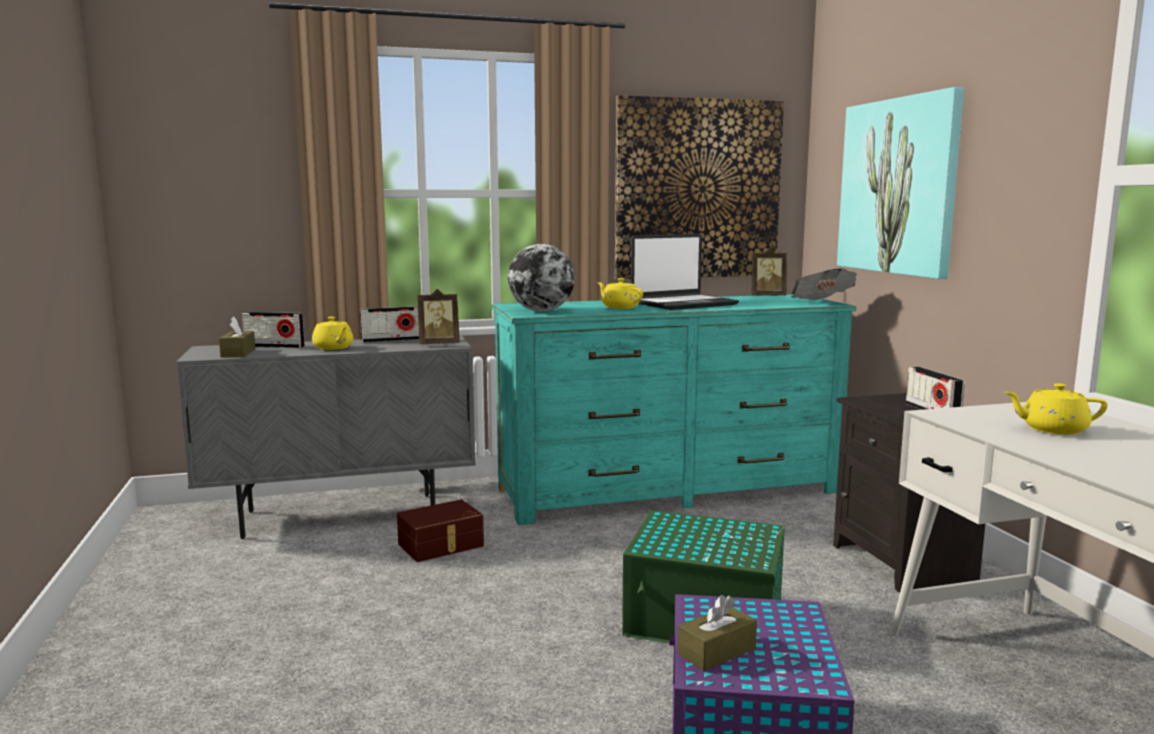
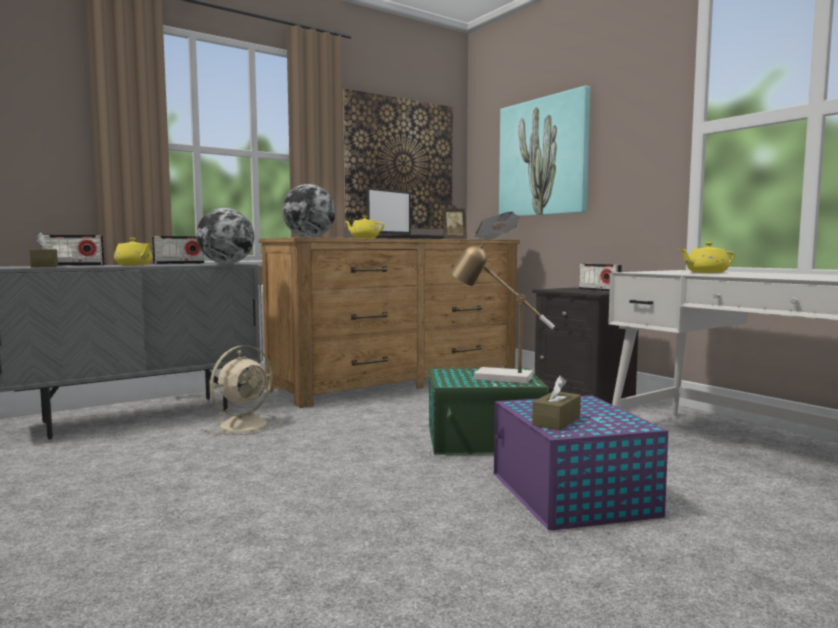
camera: 20 degrees left, 5 degrees down
brown storage box [397,499,484,562] -> beige fan [204,345,282,435]
picture frame [417,289,460,344] -> globe [196,208,254,264]
turquoise dresser [492,294,856,525] -> brown dresser [259,237,520,408]
none -> table lamp [450,243,555,384]

